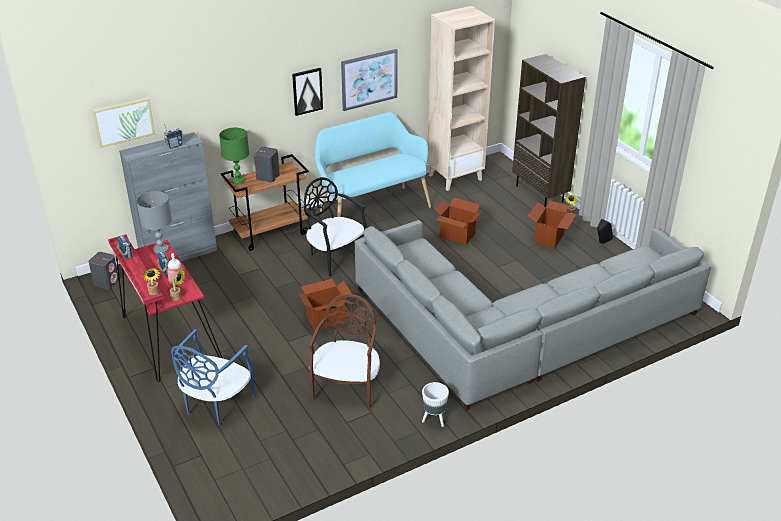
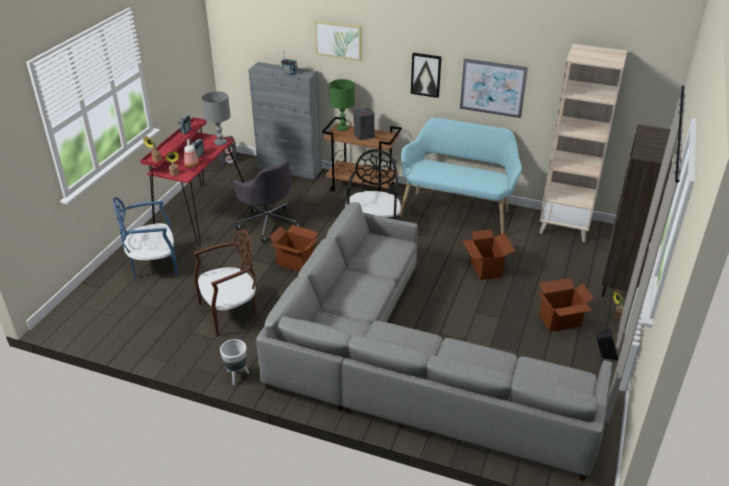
camera: 50 degrees right, 0 degrees up
picture [92,98,155,148] -> picture moved to [315,20,362,61]
none -> grey office chair [233,161,301,243]

